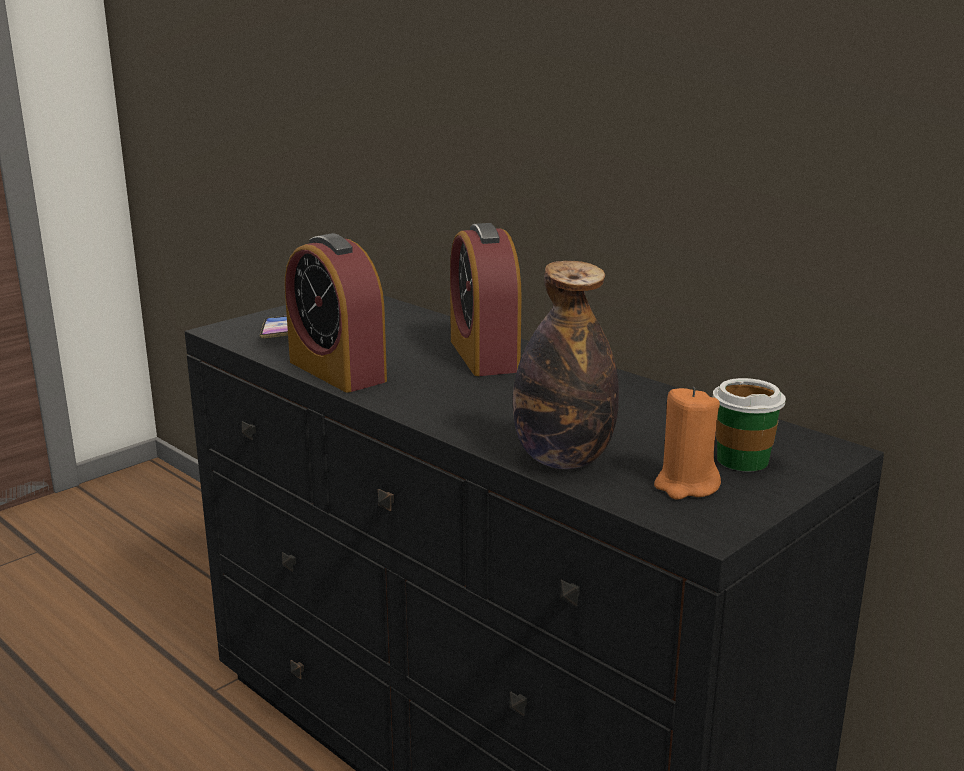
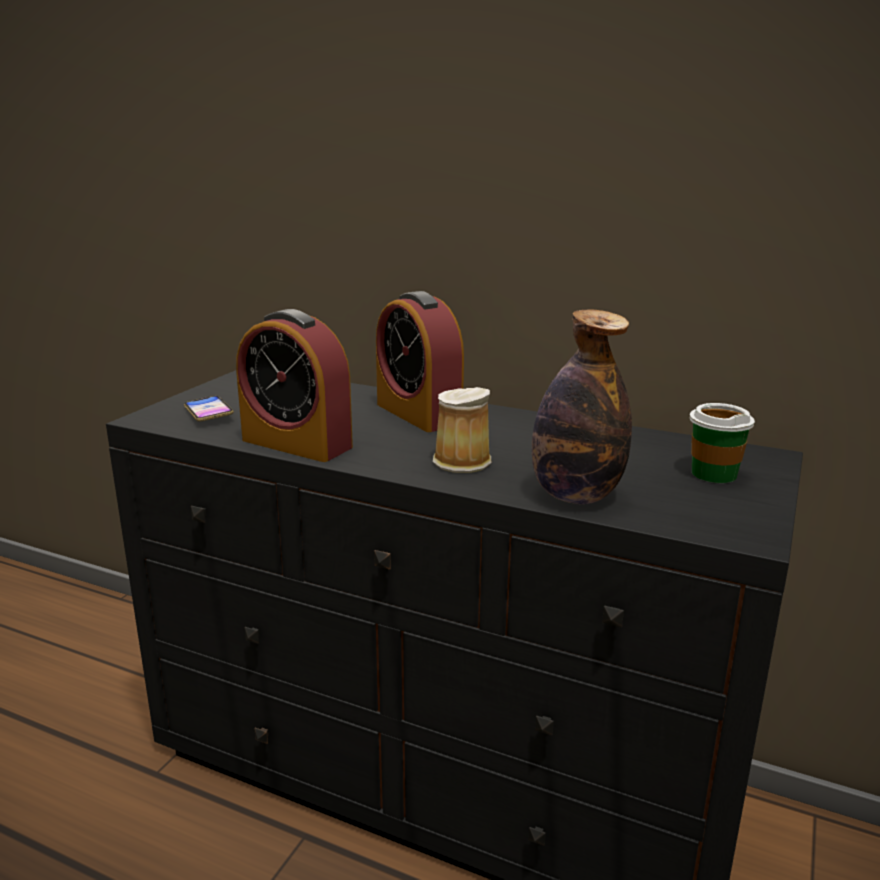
camera: 20 degrees left, 0 degrees up
orange candle [654,387,721,500] -> none
none -> mug [433,387,492,473]

